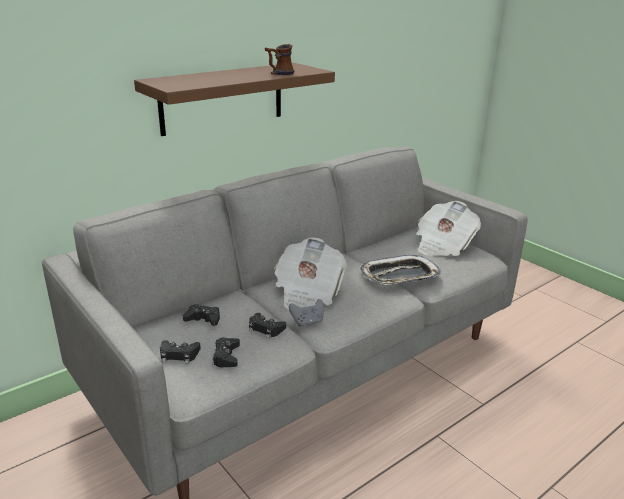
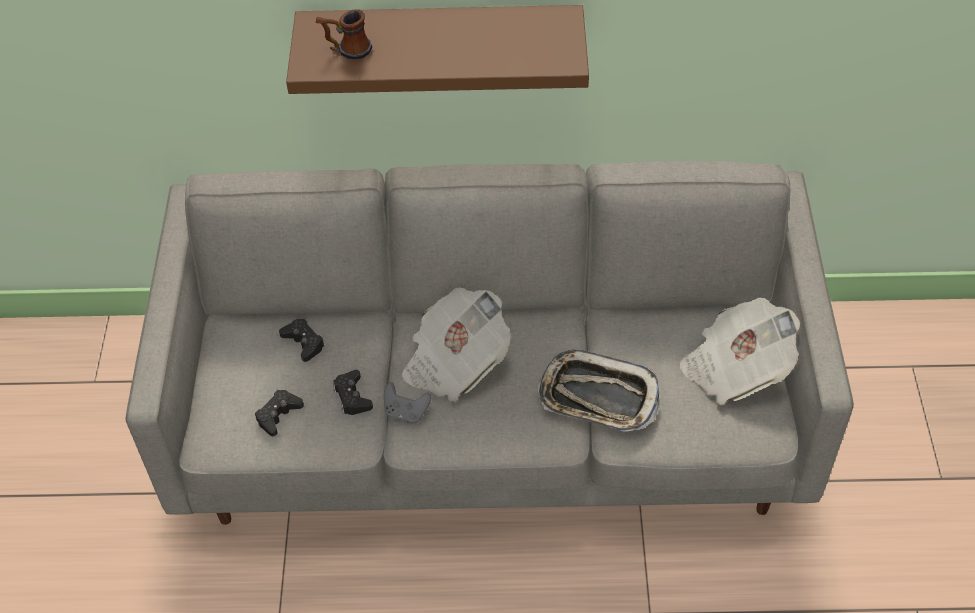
camera: 40 degrees right, 25 degrees up
black game controller [160,340,201,364] -> none
mug [265,44,294,75] -> mug moved to [316,9,372,59]

